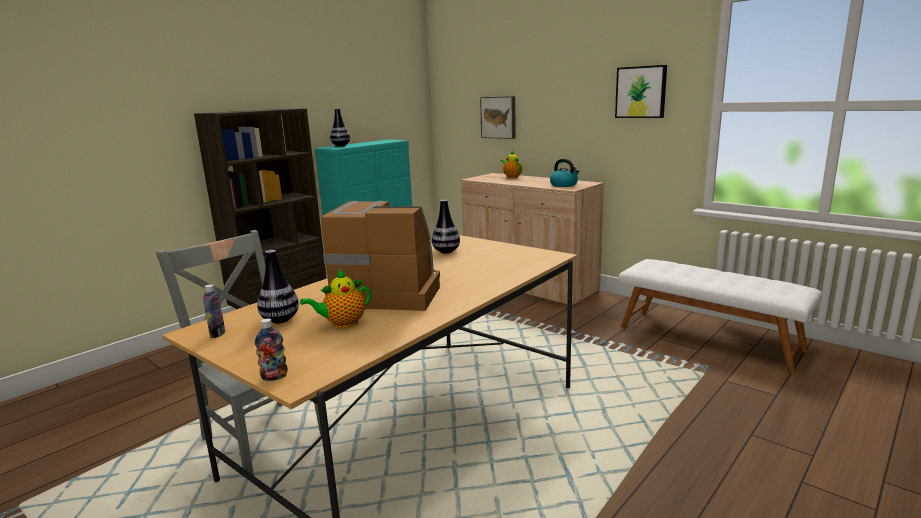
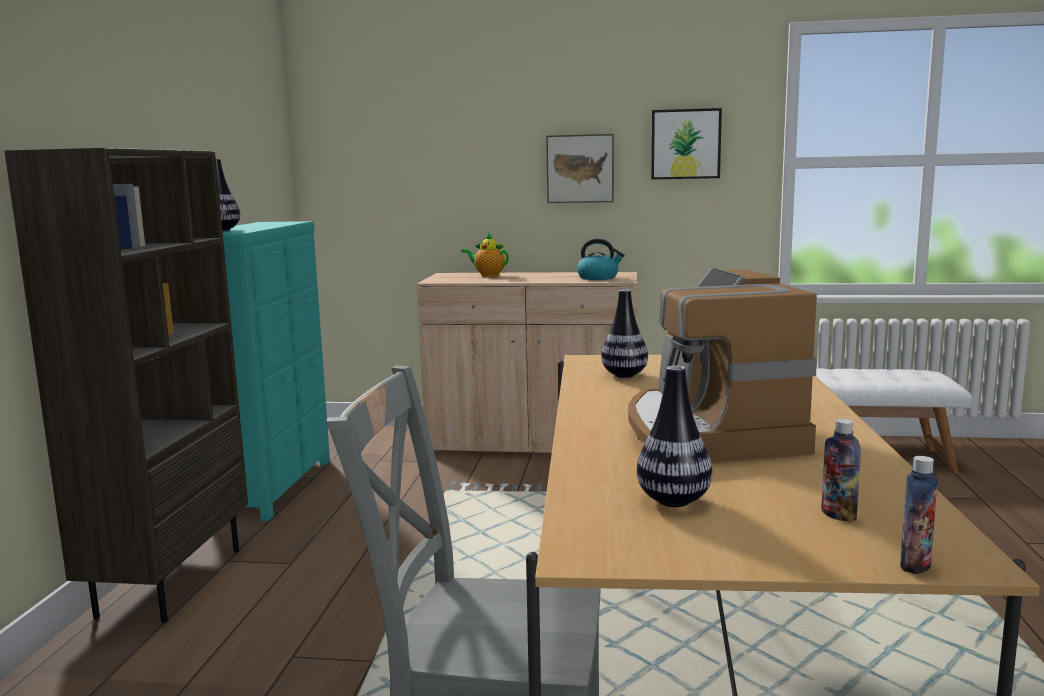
camera: 35 degrees left, 5 degrees down
bottle [203,284,225,338] -> bottle moved to [821,419,861,522]
teapot [300,269,371,328] -> none
coffee machine [321,201,440,311] -> coffee machine turned 75 degrees counterclockwise [628,268,817,462]
picture [480,96,516,139] -> picture moved to [546,134,614,203]

